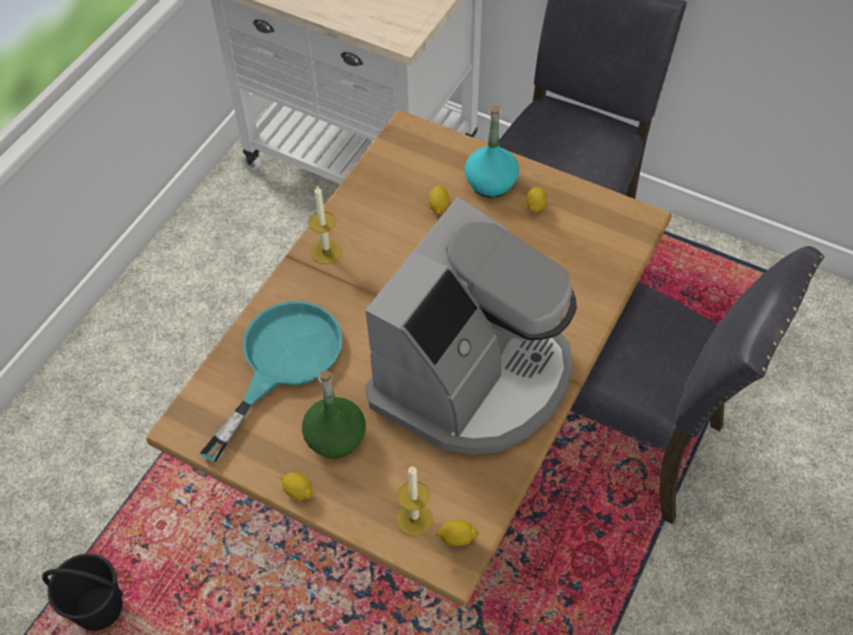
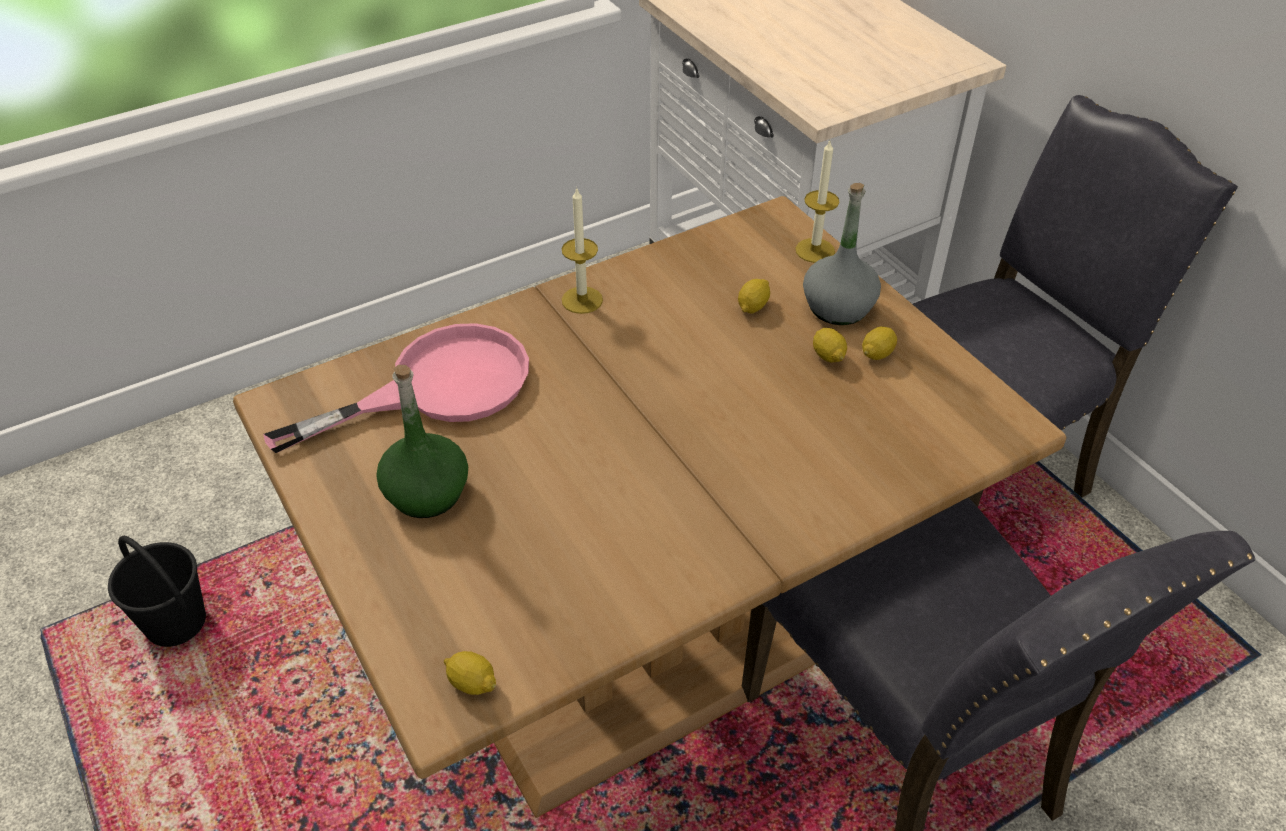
camera: 30 degrees right, 10 degrees down
turquoise frying pan [199,301,343,462] -> pink frying pan [263,323,529,453]
lemon [281,472,313,500] -> lemon moved to [813,328,847,362]
coffee machine [365,197,577,455] -> none
candle [397,466,433,537] -> candle moved to [796,141,839,263]
turquoise bottle [465,106,519,198] -> grey bottle [803,183,881,325]

